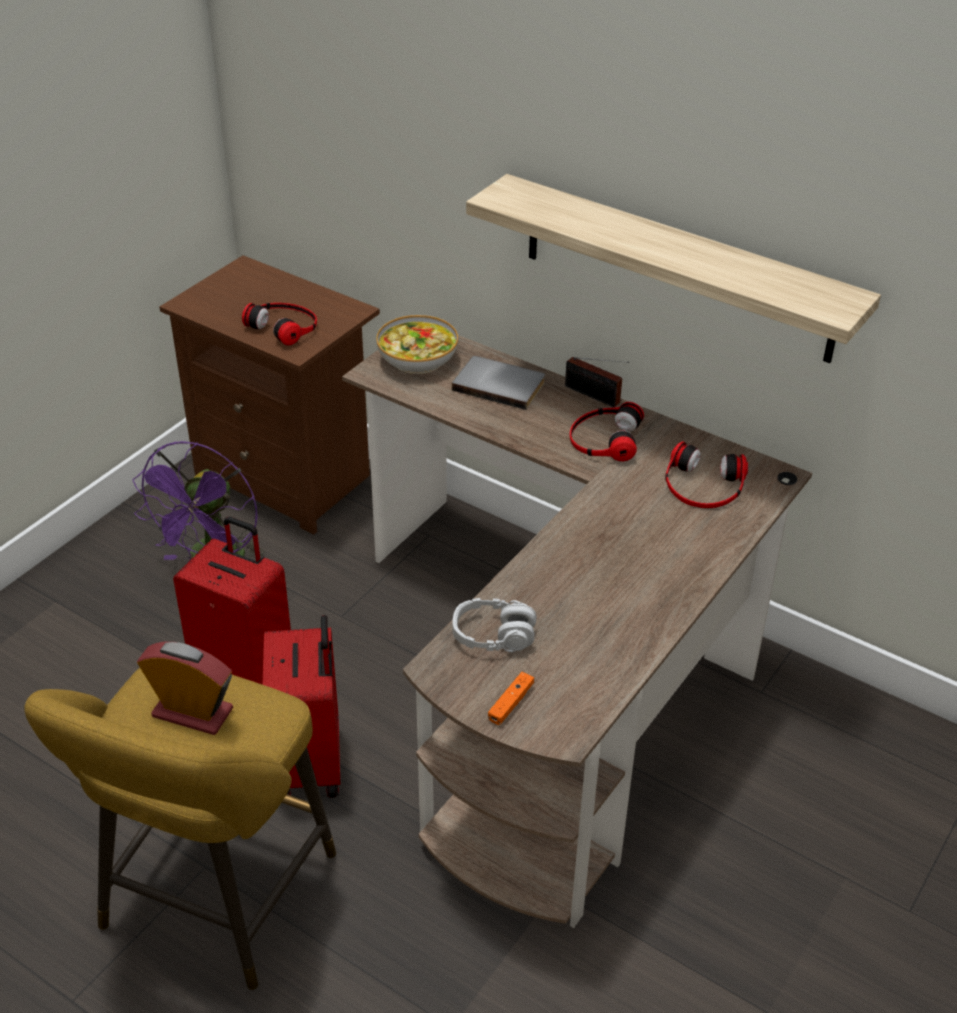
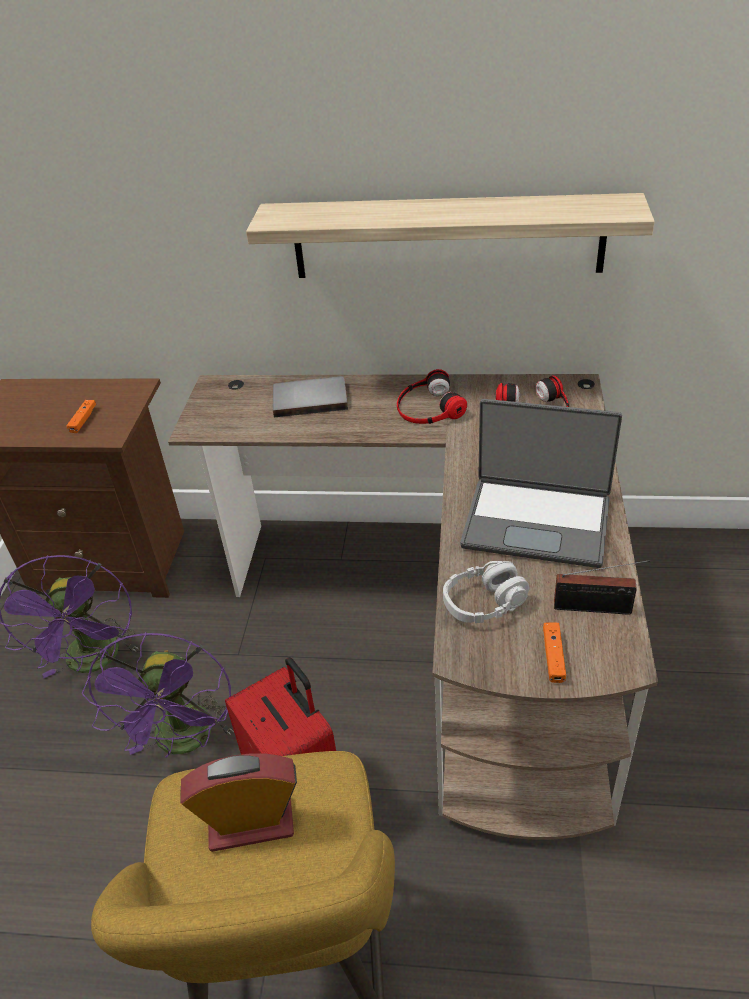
camera: 25 degrees left, 0 degrees up
red suitcase [173,517,291,685] -> purple fan [82,632,234,758]
headphones [242,303,317,345] -> orange game controller [66,400,96,433]
bowl [376,315,458,374] -> none
radio [565,357,629,407] -> radio moved to [554,560,650,615]
none -> laptop [460,399,622,568]

